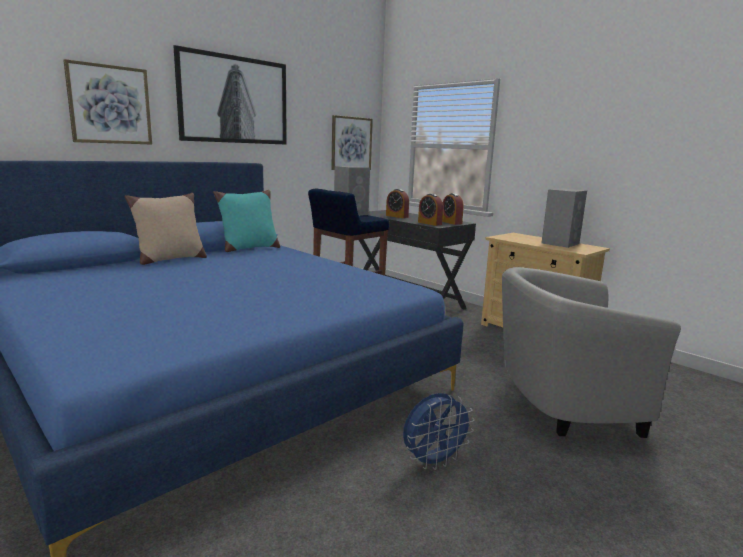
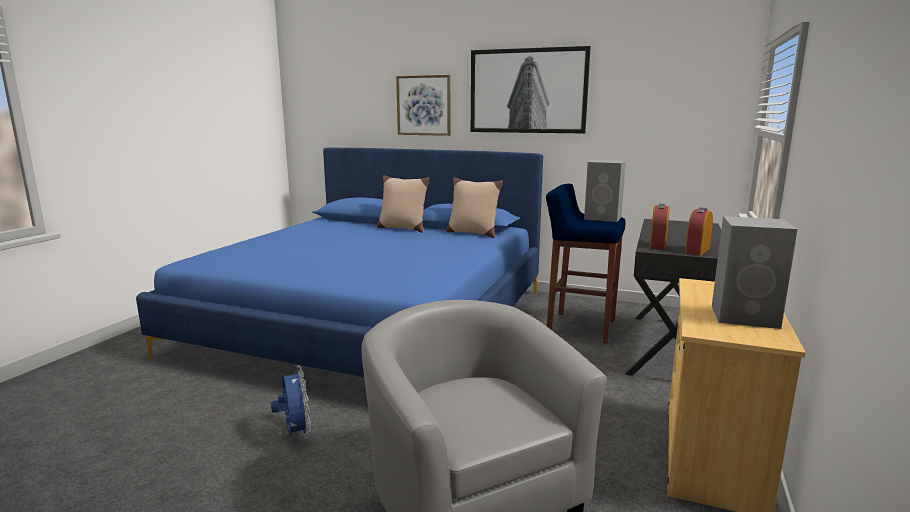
camera: 65 degrees right, 0 degrees up
turquoise pillow [213,190,280,252] -> beige pillow [446,178,503,238]
picture [331,115,373,170] -> none
alarm clock [386,189,409,218] -> none
blue fan [403,393,475,470] -> blue fan turned 150 degrees counterclockwise [271,365,311,438]

